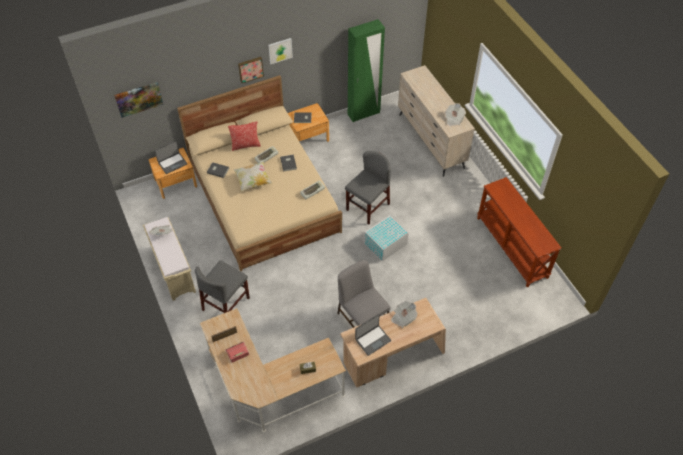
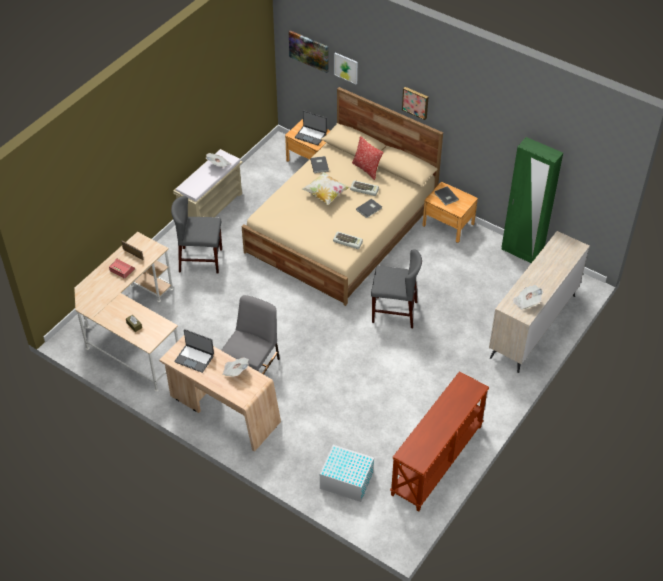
camera: 60 degrees right, 5 degrees down
picture [268,38,293,64] -> picture moved to [334,53,358,84]
white storage box [364,215,409,261] -> white storage box moved to [320,445,374,502]

